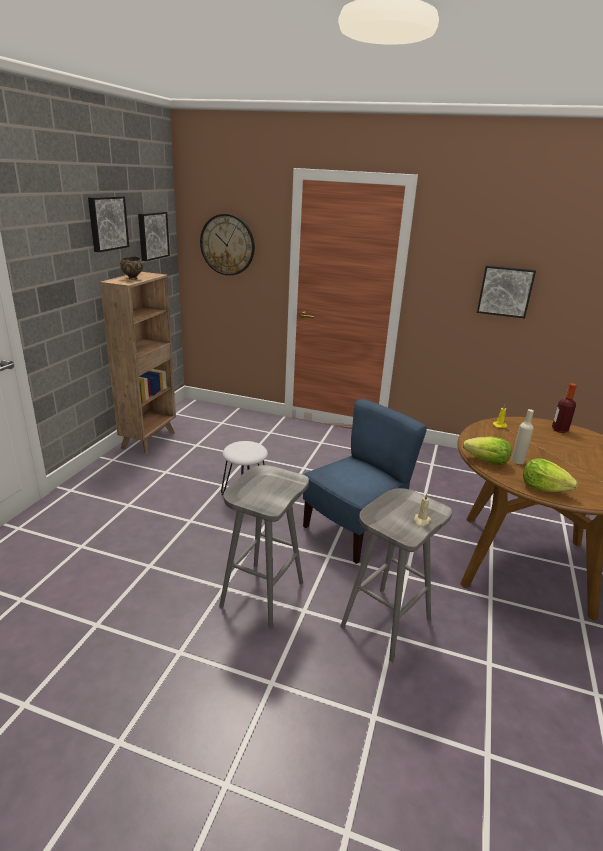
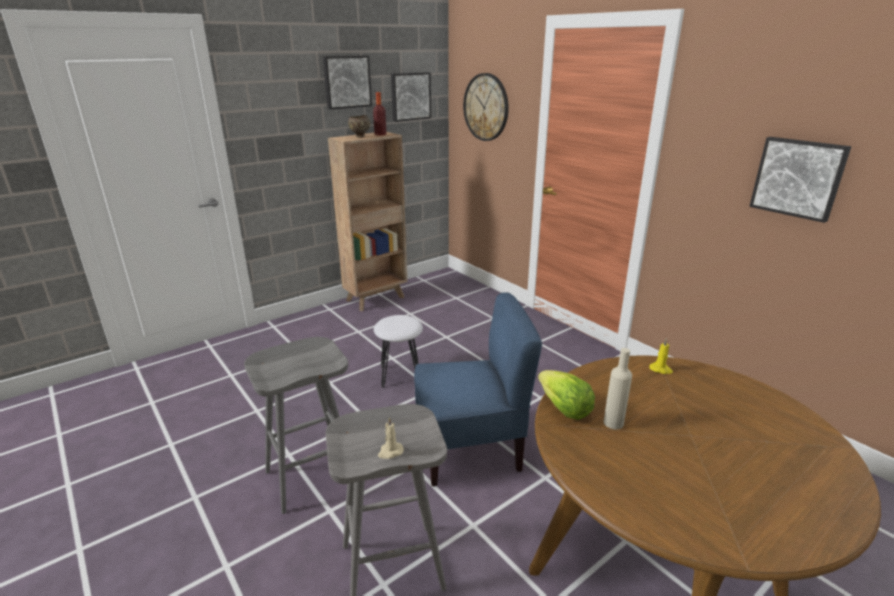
camera: 35 degrees right, 0 degrees up
lettuce [523,458,578,492] -> none
bottle [552,383,577,433] -> bottle moved to [373,92,387,136]

